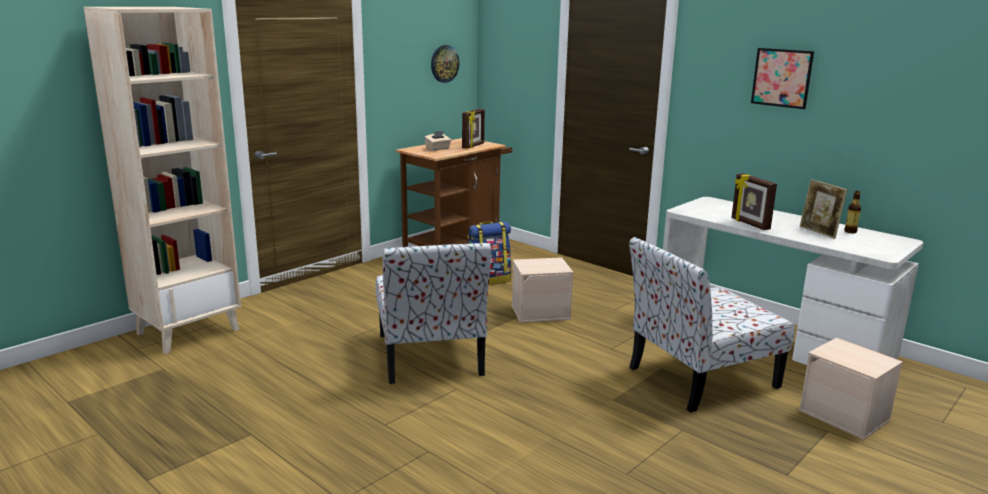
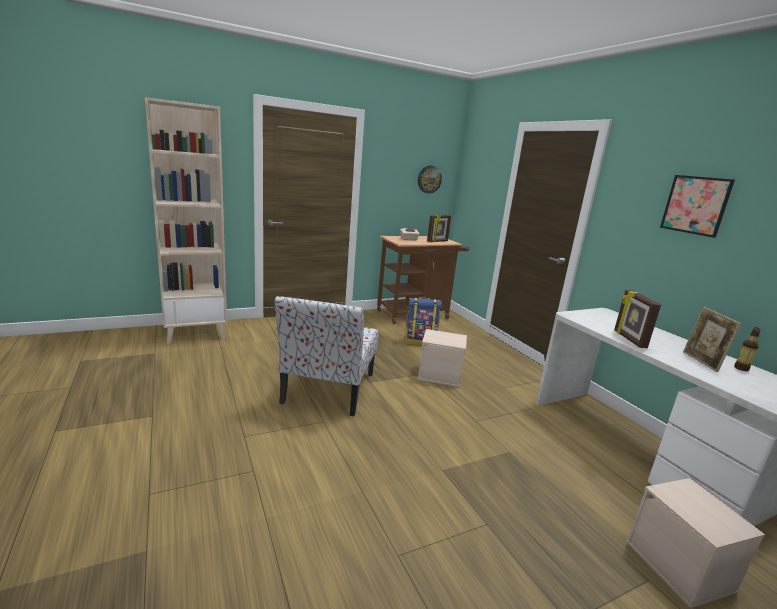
camera: 20 degrees right, 0 degrees up
chair [629,237,795,412] -> none

